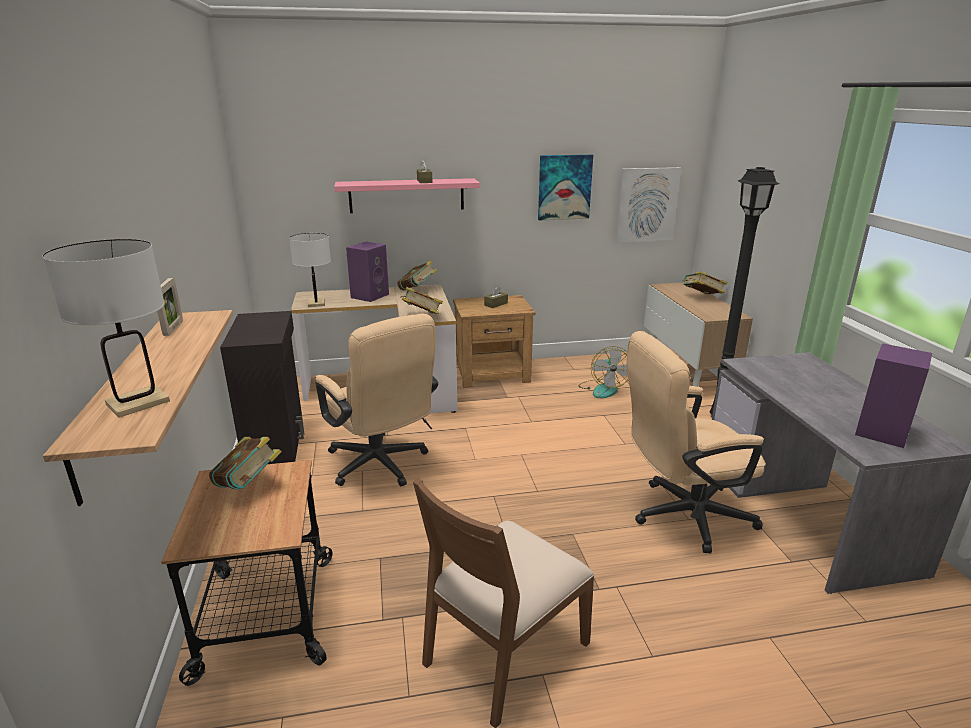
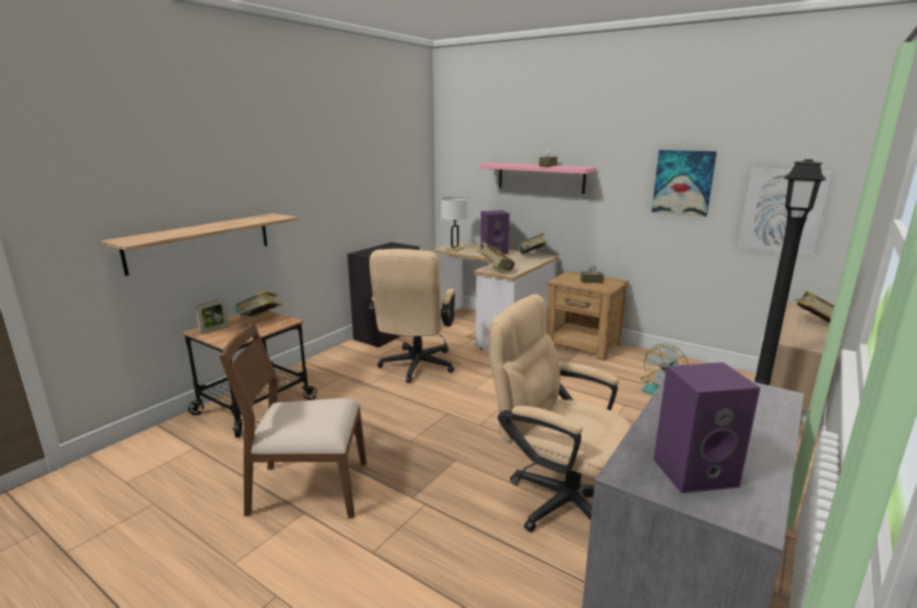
camera: 45 degrees right, 5 degrees down
white table lamp [43,239,170,418] -> none
picture frame [157,278,183,336] -> picture frame moved to [196,299,229,334]

